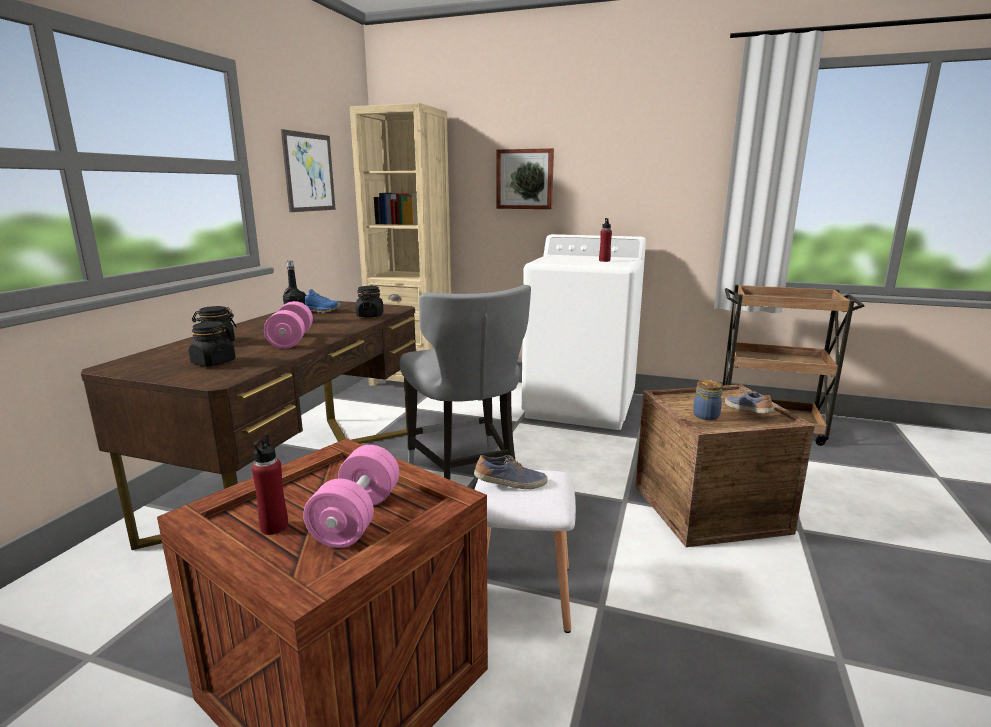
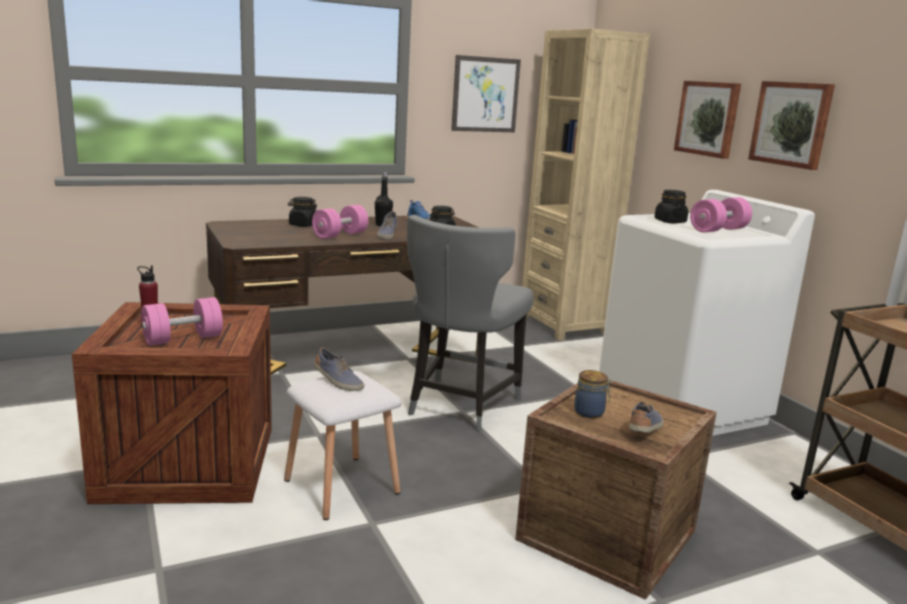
camera: 45 degrees right, 0 degrees up
black jar [189,321,236,366] -> black jar moved to [654,190,688,224]
red bottle [599,218,612,262] -> pink dumbbell [690,197,752,233]
none -> shoe [377,211,397,239]
none -> picture [748,81,835,170]

